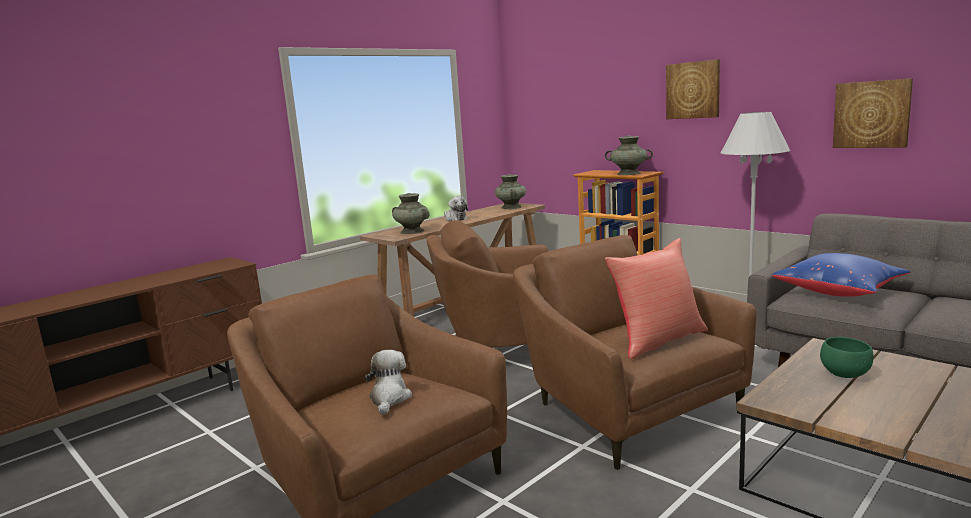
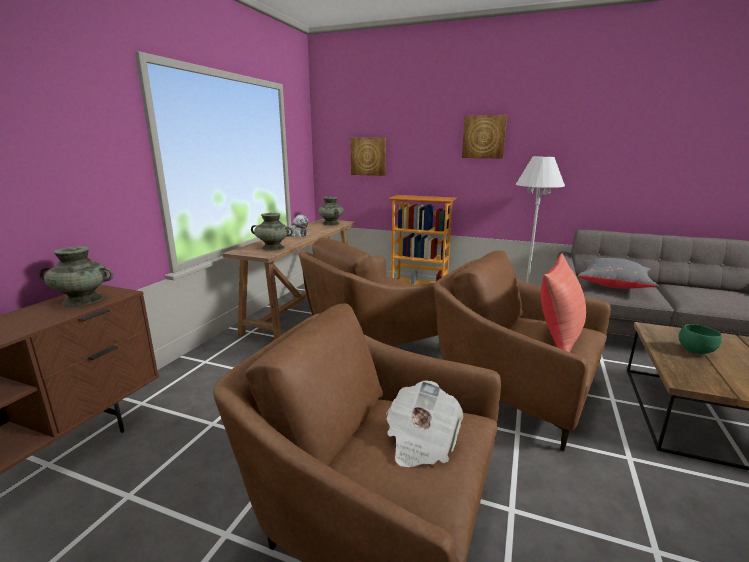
camera: 25 degrees left, 5 degrees up
plush toy [365,350,412,415] -> newspaper [386,381,464,467]
turquoise vase [605,135,653,175] -> turquoise vase moved to [39,246,114,306]
blue pillow [772,253,910,297] -> grey pillow [578,258,659,289]
picture [833,78,913,148] -> picture moved to [350,137,386,176]

